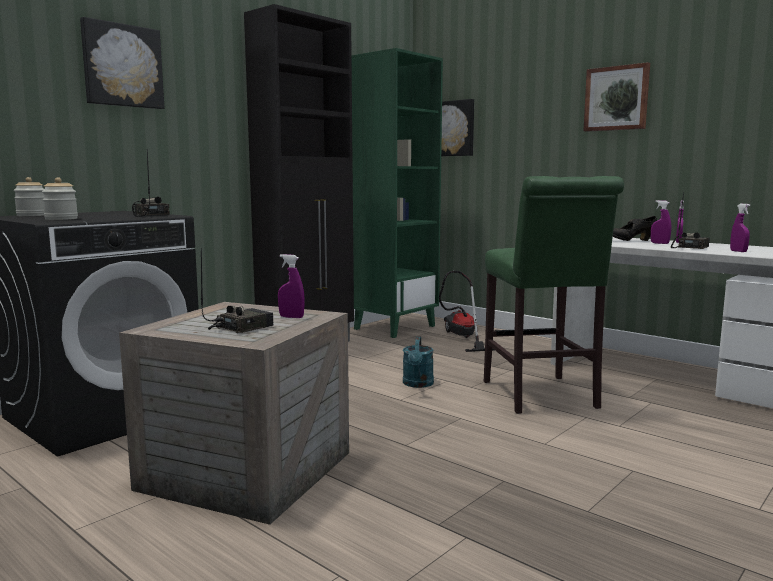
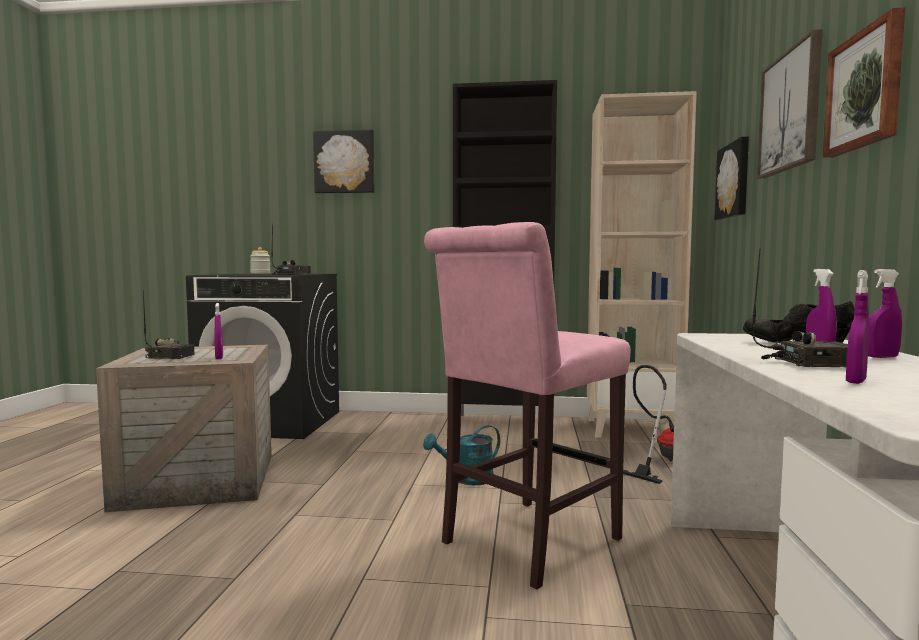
camera: 55 degrees right, 5 degrees down
jar [42,177,78,220] -> none
green bookcase [352,48,443,338] -> beige bookcase [587,91,697,438]
green stool [484,176,624,414] -> pink stool [424,222,630,590]
none -> picture [757,29,823,178]

